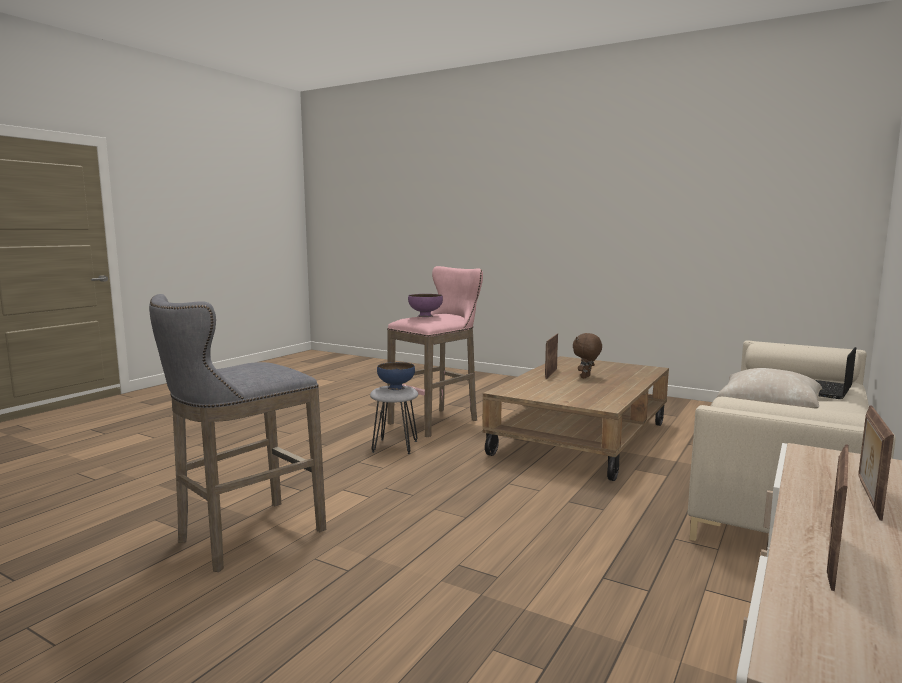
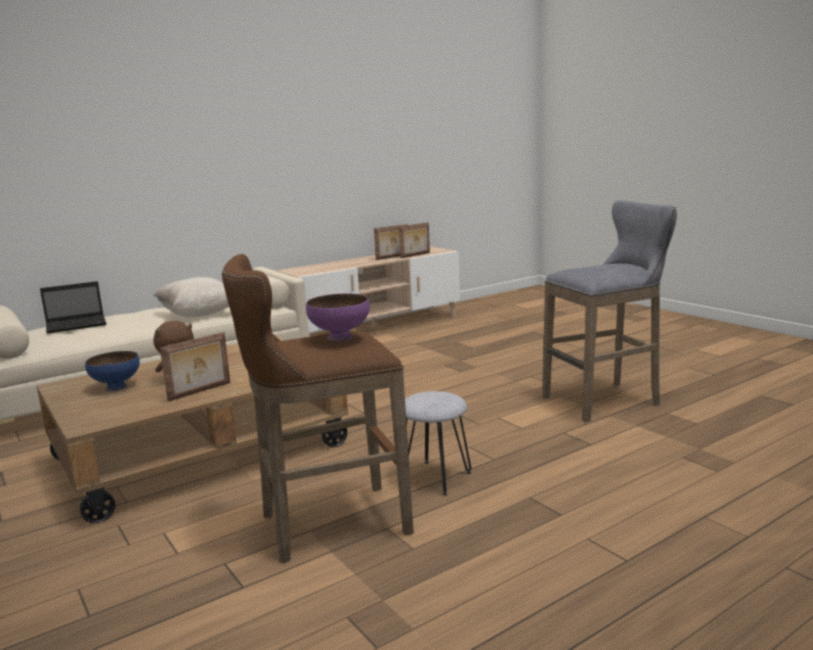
camera: 155 degrees left, 5 degrees up
blue bowl [377,362,415,390] -> blue bowl moved to [85,351,140,391]
pink stool [387,266,483,437] -> brown stool [222,254,414,564]
picture frame [858,405,894,521] -> picture frame moved to [399,222,430,258]

